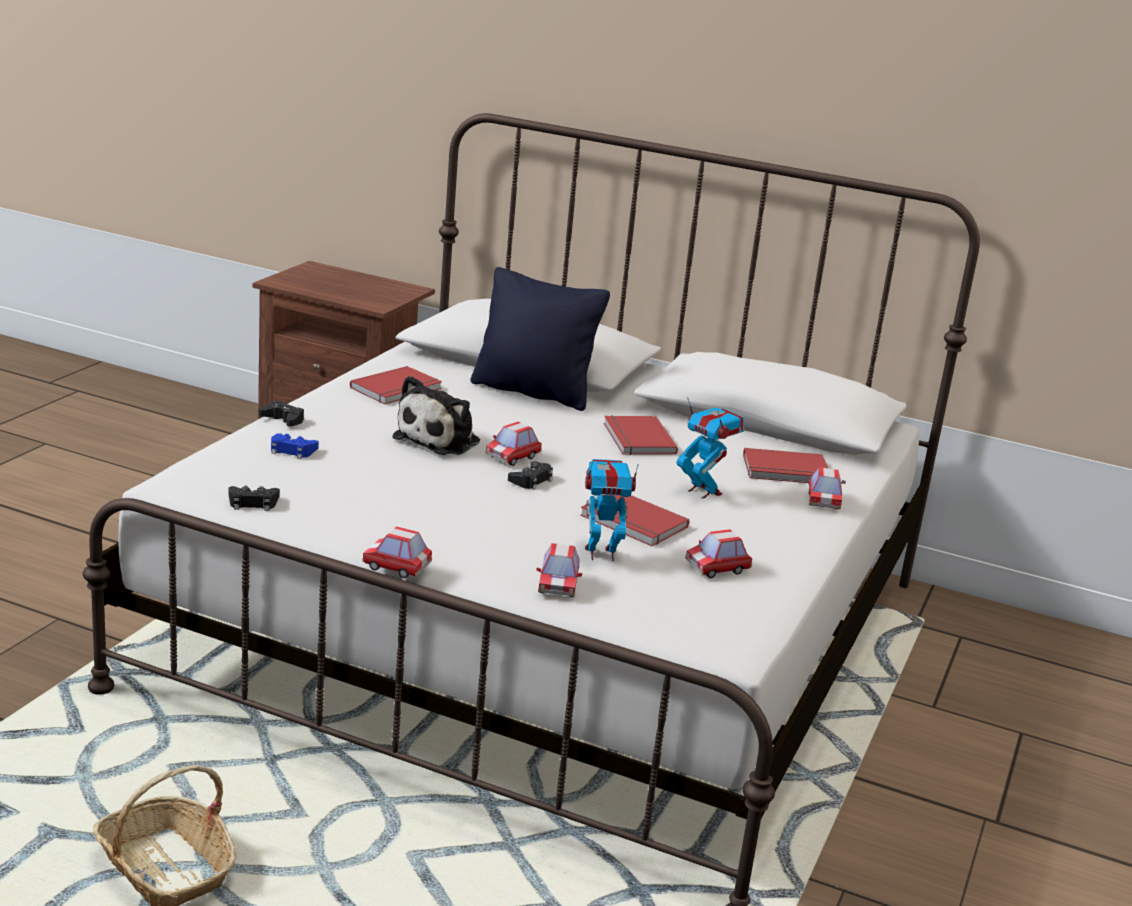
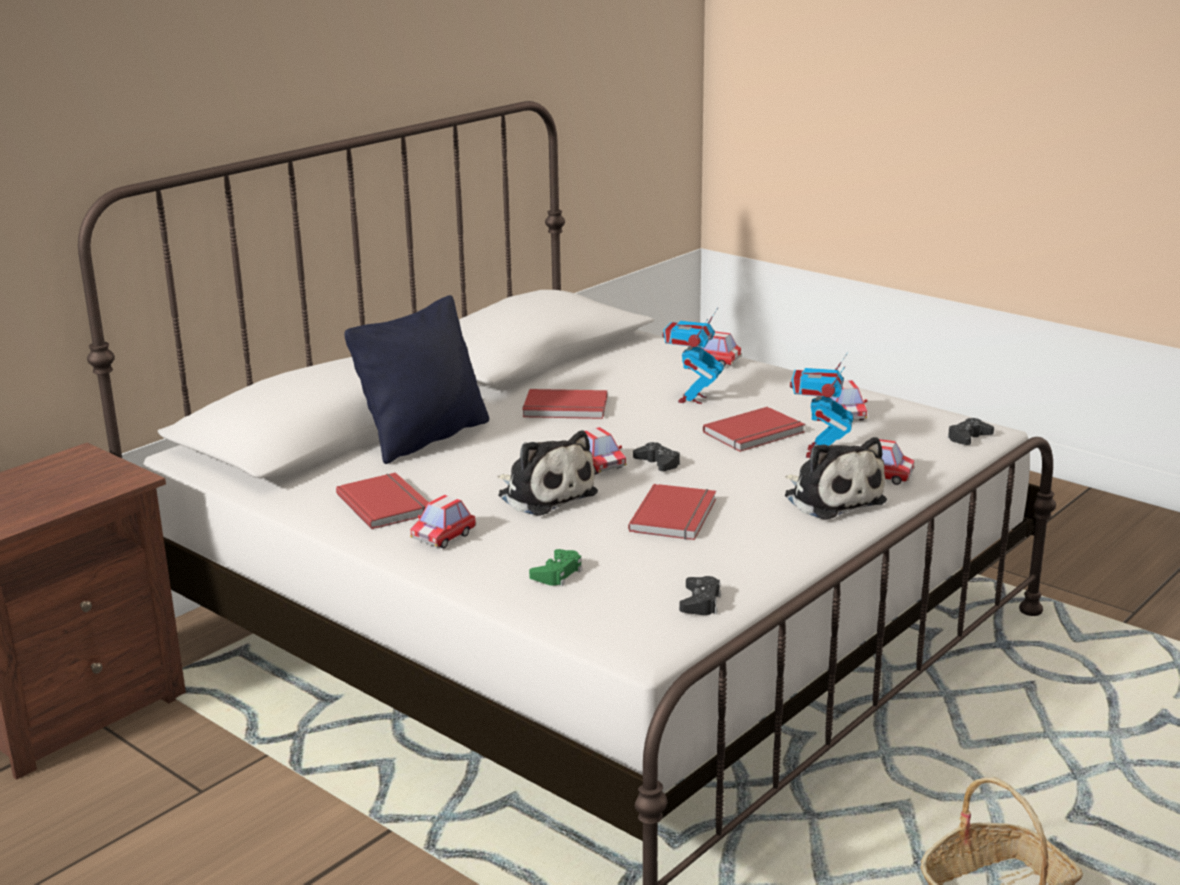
camera: 70 degrees left, 0 degrees up
black game controller [259,401,304,427] -> black game controller moved to [948,418,994,445]
blue game controller [271,433,319,459] -> green game controller [529,549,582,586]
toy car [362,526,432,578] -> toy car moved to [410,495,476,549]
toy robot [677,397,744,499] -> toy robot turned 45 degrees counterclockwise [662,308,724,404]
red book [743,448,828,483] -> red book moved to [628,484,716,540]
none -> plush toy [785,437,887,520]

